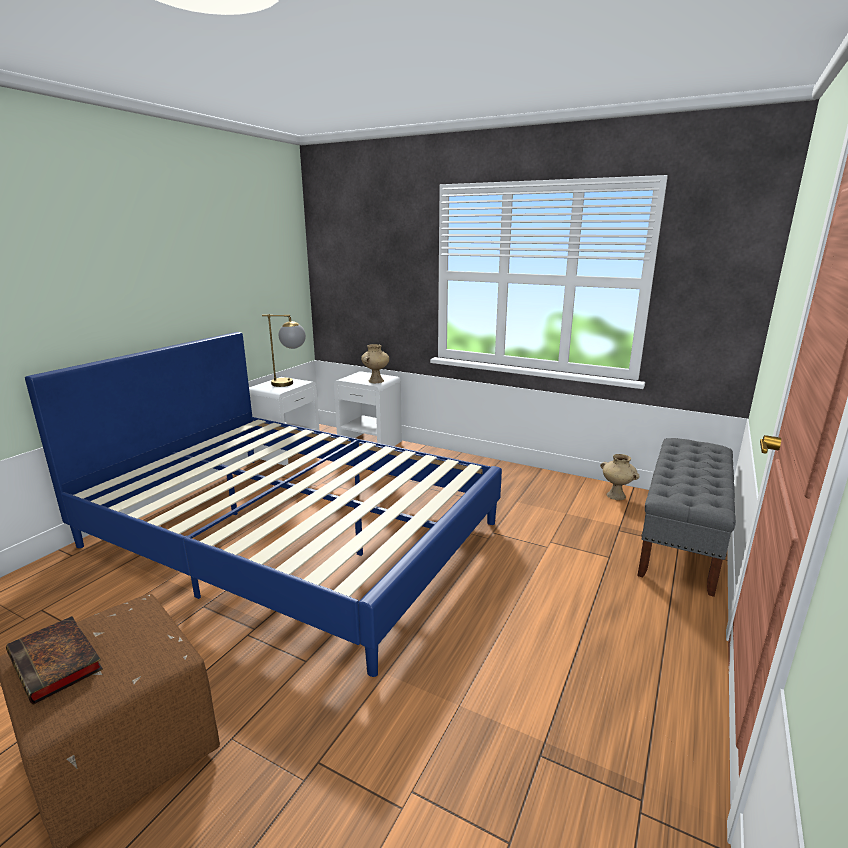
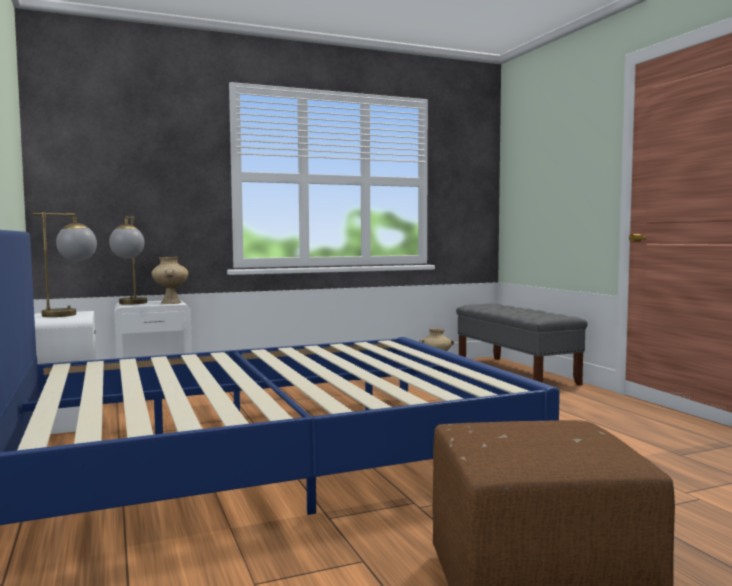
camera: 50 degrees left, 15 degrees down
book [6,616,103,705] -> none
none -> table lamp [109,216,147,305]

